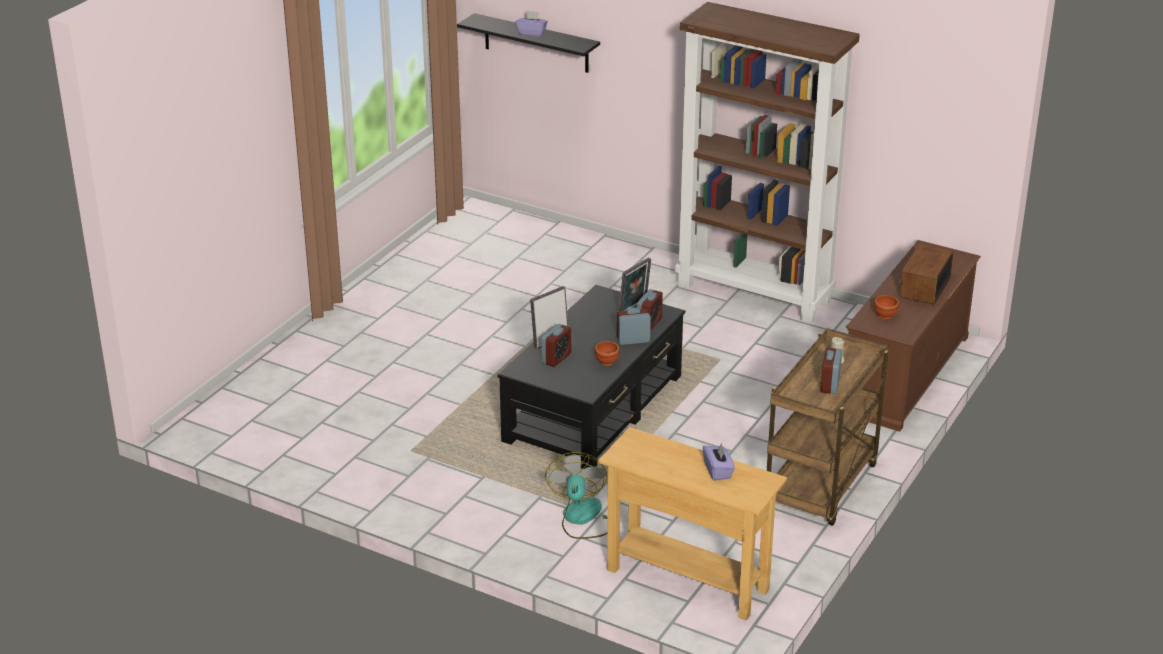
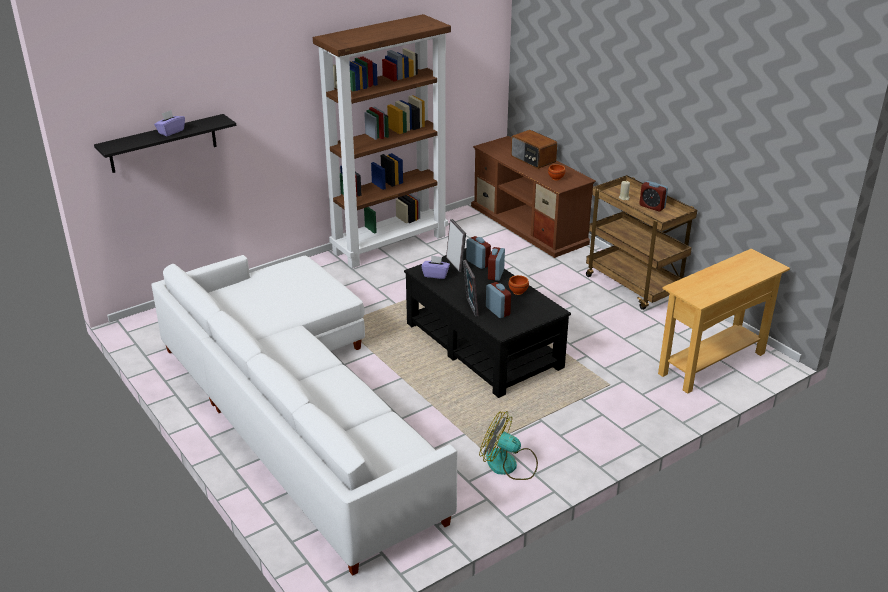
camera: 65 degrees left, 0 degrees up
fan [545,452,608,539] -> fan moved to [479,411,538,480]
purple tissue box [703,442,735,481] -> purple tissue box moved to [421,255,450,279]
none -> white sofa [151,255,457,576]

